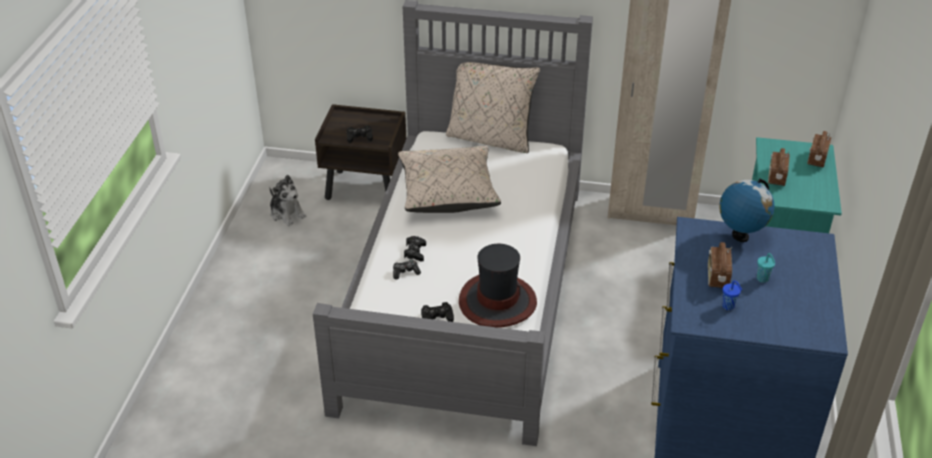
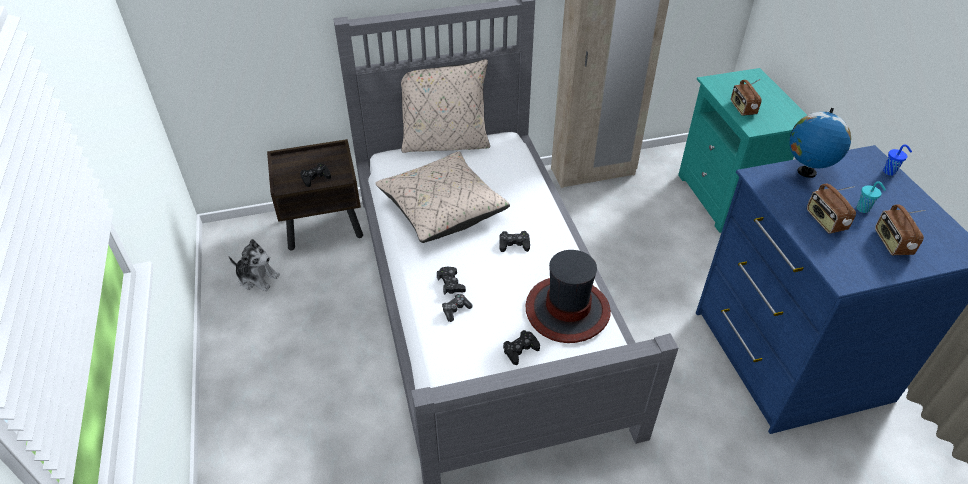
camera: 25 degrees left, 5 degrees up
blue cup [722,280,742,310] -> blue cup moved to [883,144,912,176]
radio [807,131,832,168] -> radio moved to [875,204,926,255]
none -> black game controller [499,231,530,252]

